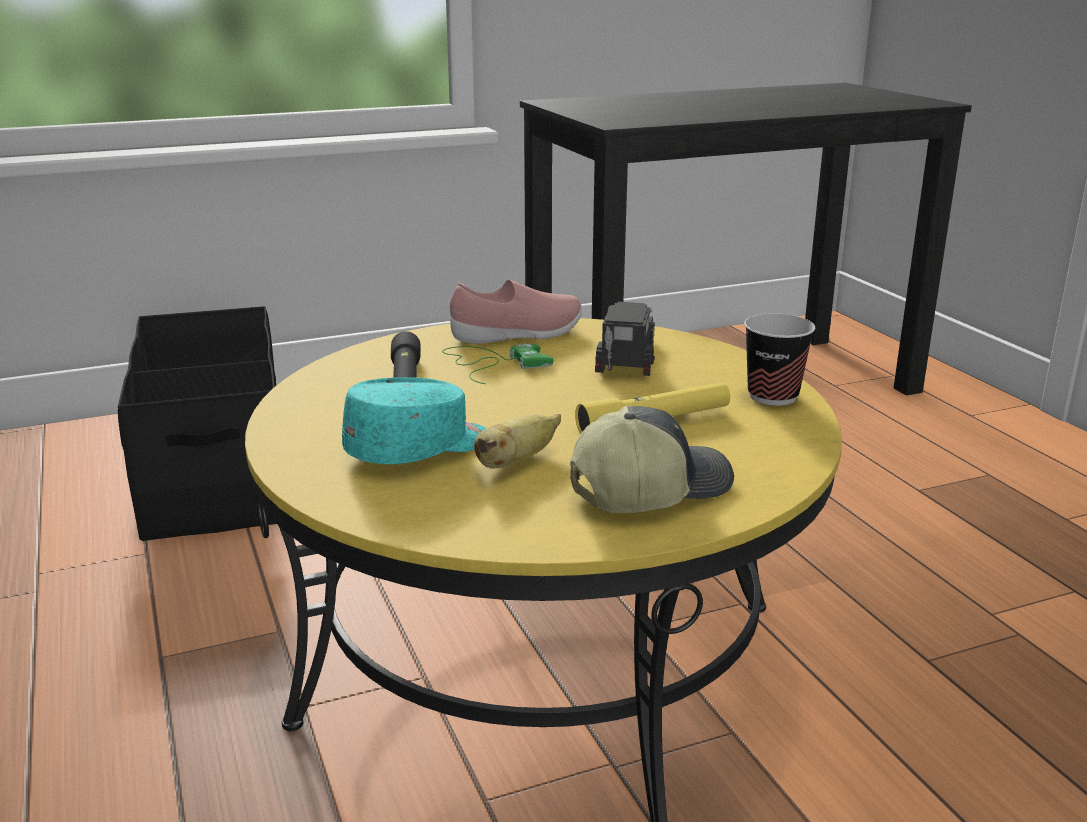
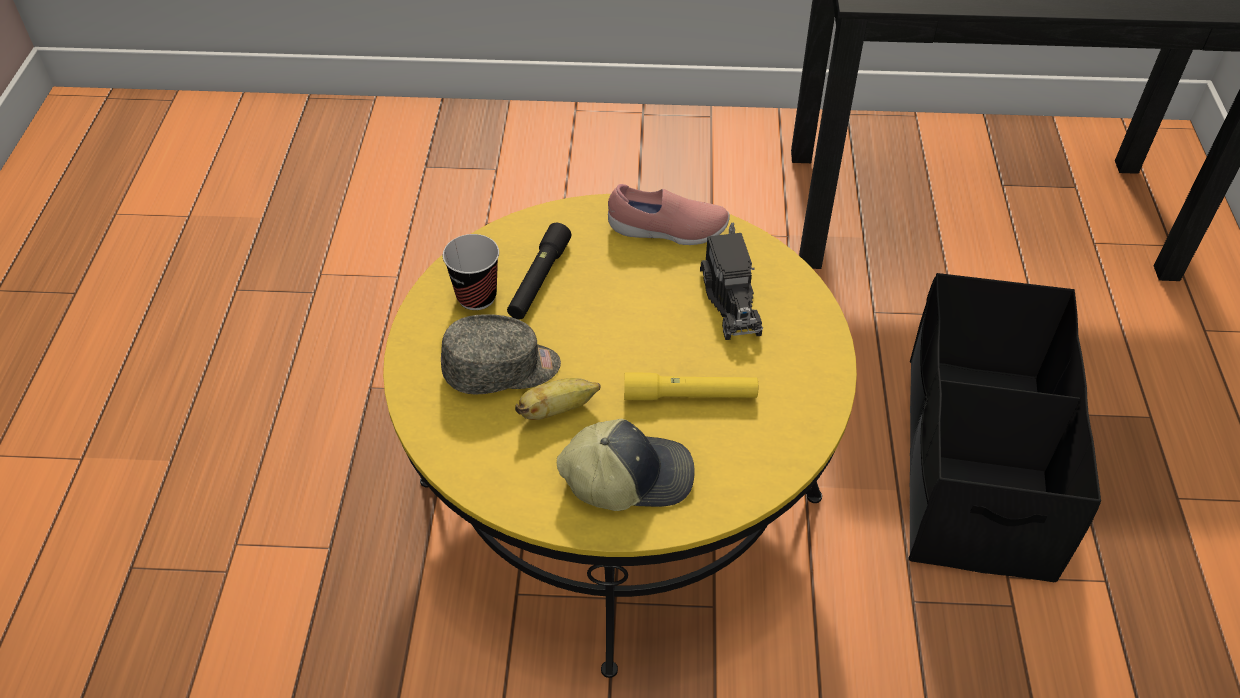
camera: 25 degrees right, 25 degrees up
black storage box [118,306,277,541] -> black storage box moved to [908,273,1101,582]
turquoise cap [342,377,486,464] -> grey cap [441,314,561,395]
green game controller [442,343,553,384] -> none
toy truck [595,302,655,376] -> toy truck turned 135 degrees clockwise [700,222,763,340]
cup [744,313,815,406] -> cup moved to [443,234,499,310]

